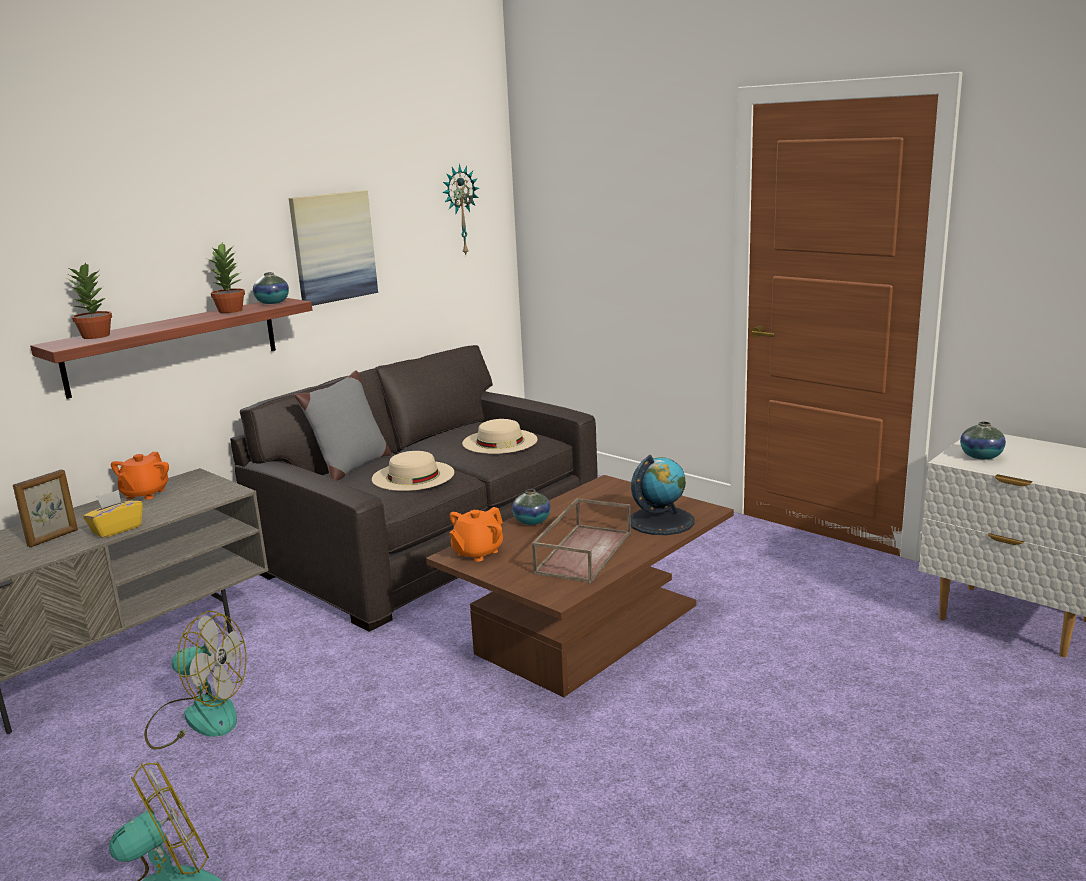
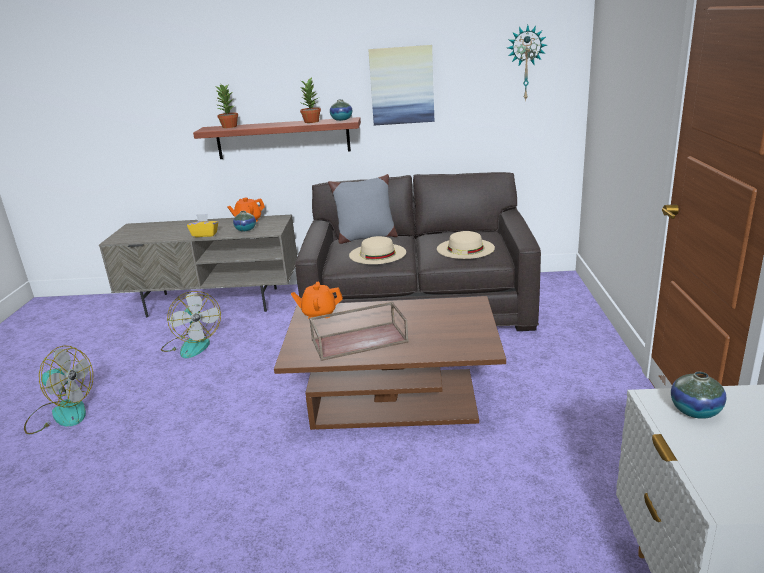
camera: 50 degrees right, 5 degrees up
picture frame [13,469,78,547] -> none
vase [512,489,551,525] -> vase moved to [233,211,256,231]
globe [630,455,695,535] -> none

